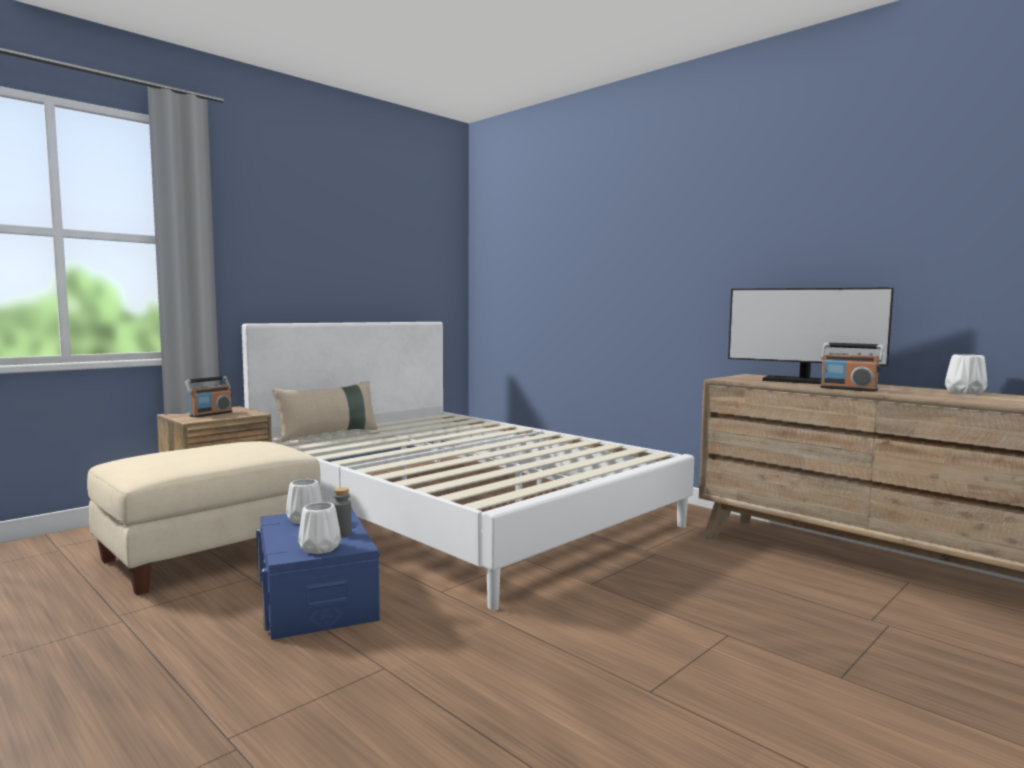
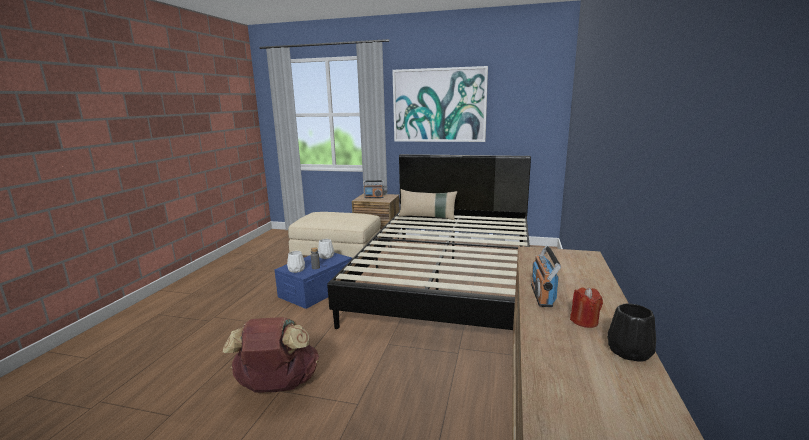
camera: 60 degrees right, 10 degrees up
white bed [242,322,694,610] -> black bed [327,154,531,330]
monitor [728,287,894,384] -> none
white vase [945,354,987,394] -> black vase [607,304,656,362]
none -> brown backpack [223,317,319,392]
none -> picture [392,66,488,142]
none -> red candle [570,287,603,328]

